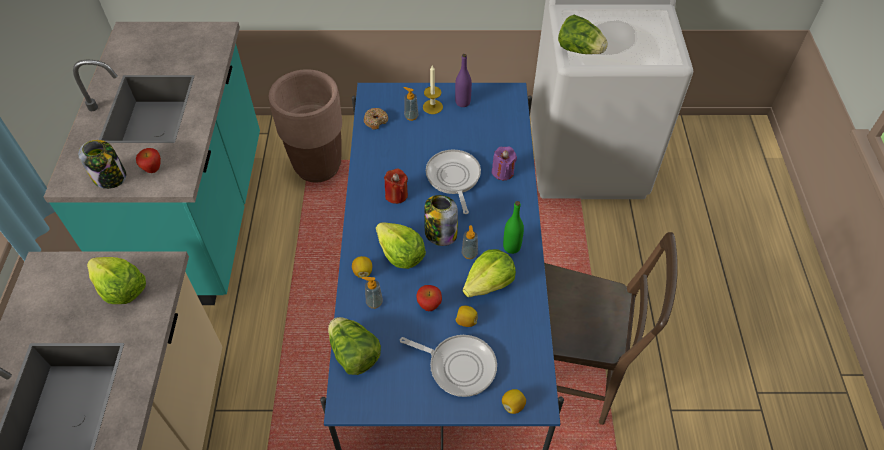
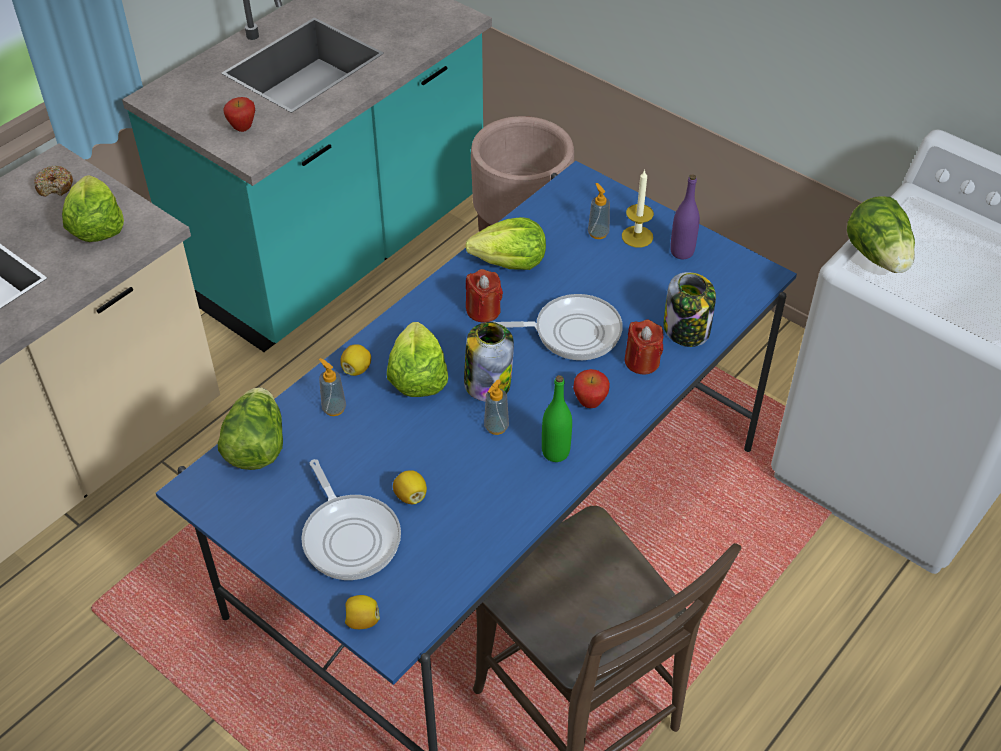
camera: 40 degrees right, 5 degrees down
jar [78,140,126,189] -> jar moved to [663,272,716,347]
donut [364,108,388,130] -> donut moved to [34,165,73,197]
apple [417,285,442,311] -> apple moved to [573,369,610,408]
frying pan [426,150,481,214] -> frying pan turned 60 degrees clockwise [495,294,623,360]
lettuce [463,249,516,297] -> lettuce moved to [465,217,546,270]
purple candle [492,146,517,180] -> red candle [625,320,664,374]

